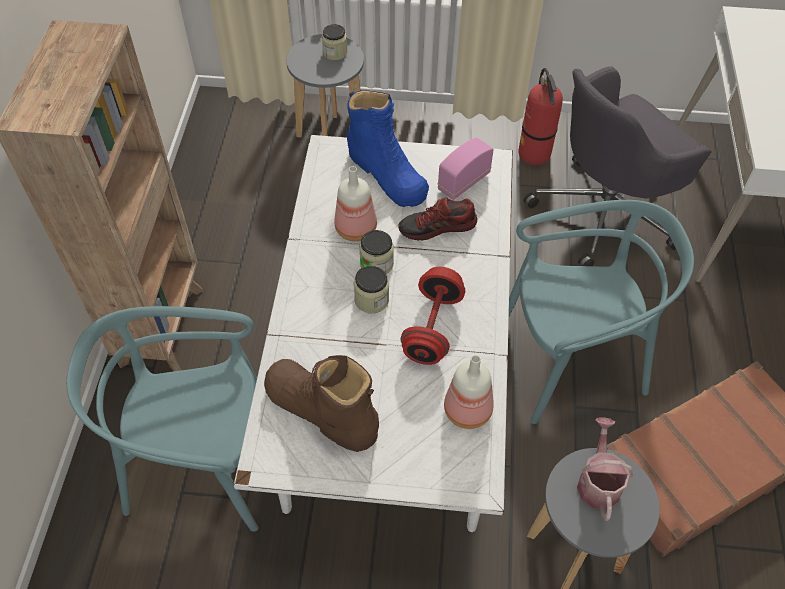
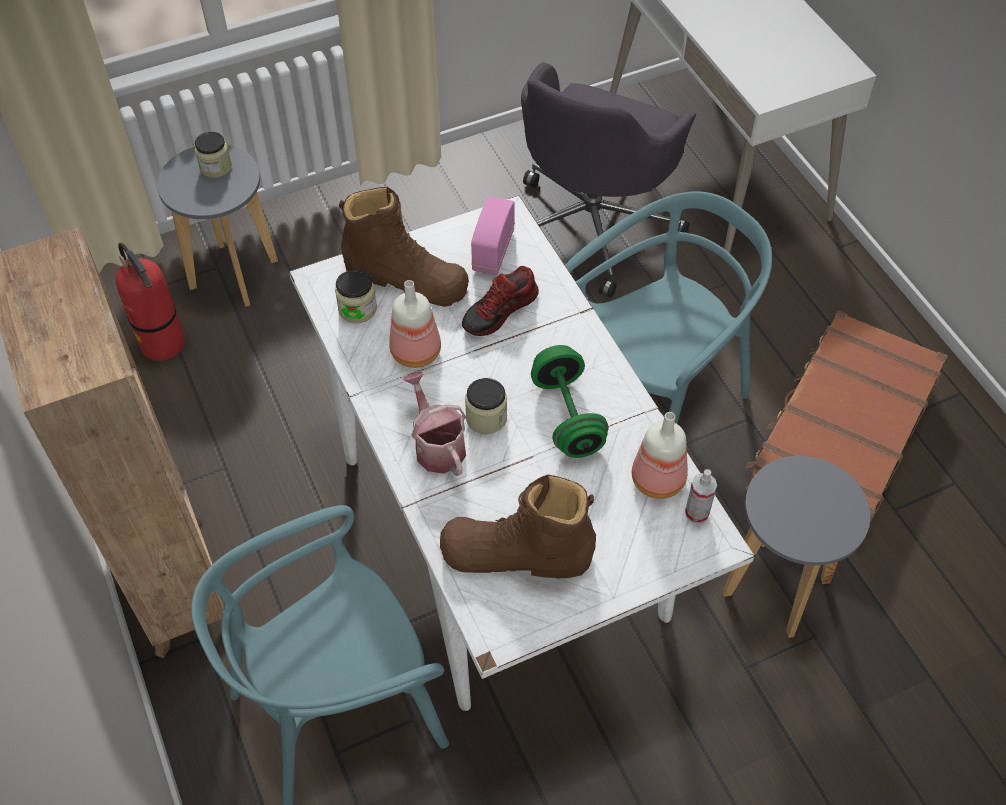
camera: 30 degrees left, 0 degrees up
blue boot [347,90,429,207] -> brown boot [339,187,469,307]
jar [359,230,394,274] -> jar moved to [335,270,377,323]
red dumbbell [401,267,465,365] -> green dumbbell [531,345,609,458]
fire extinguisher [518,68,563,165] -> fire extinguisher moved to [116,243,185,361]
watering can [577,417,633,521] -> watering can moved to [403,371,466,476]
none -> spray bottle [685,469,717,524]

